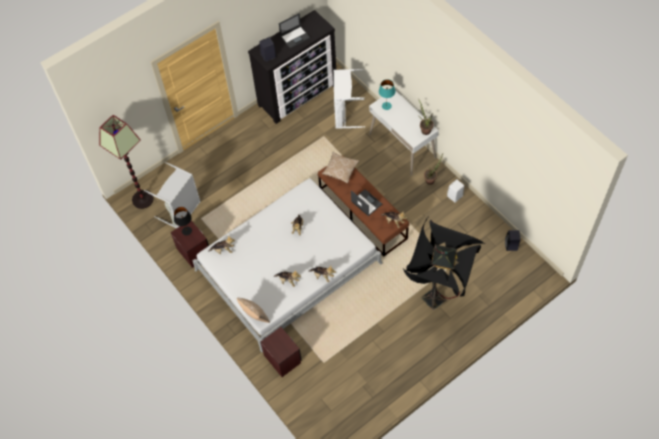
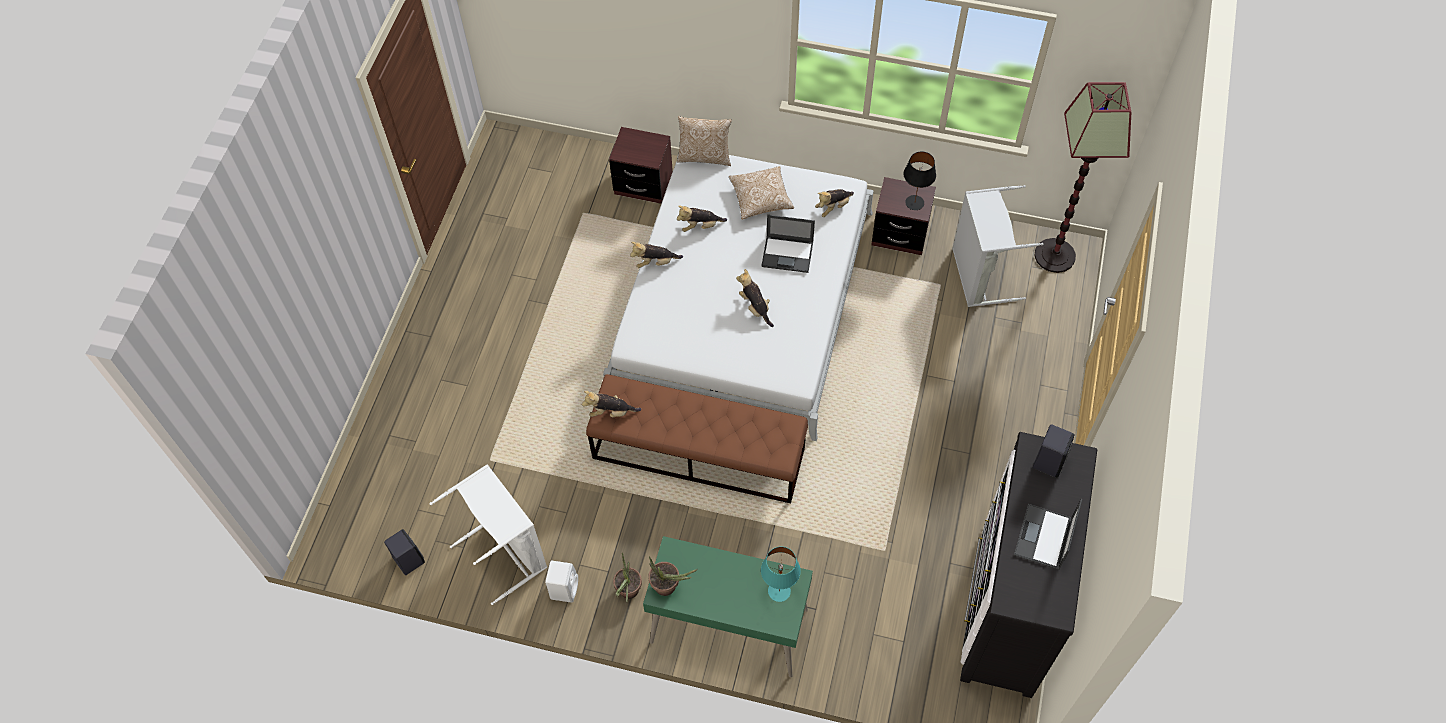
camera: 140 degrees right, 0 degrees up
pillow [322,152,359,184] -> pillow moved to [729,166,794,220]
white laundry basket [334,69,365,129] -> white laundry basket moved to [429,464,547,605]
laptop [351,189,382,216] -> laptop moved to [761,215,815,273]
white desk [369,90,439,176] -> green desk [643,536,813,678]
black floor lamp [403,218,485,310] -> none

